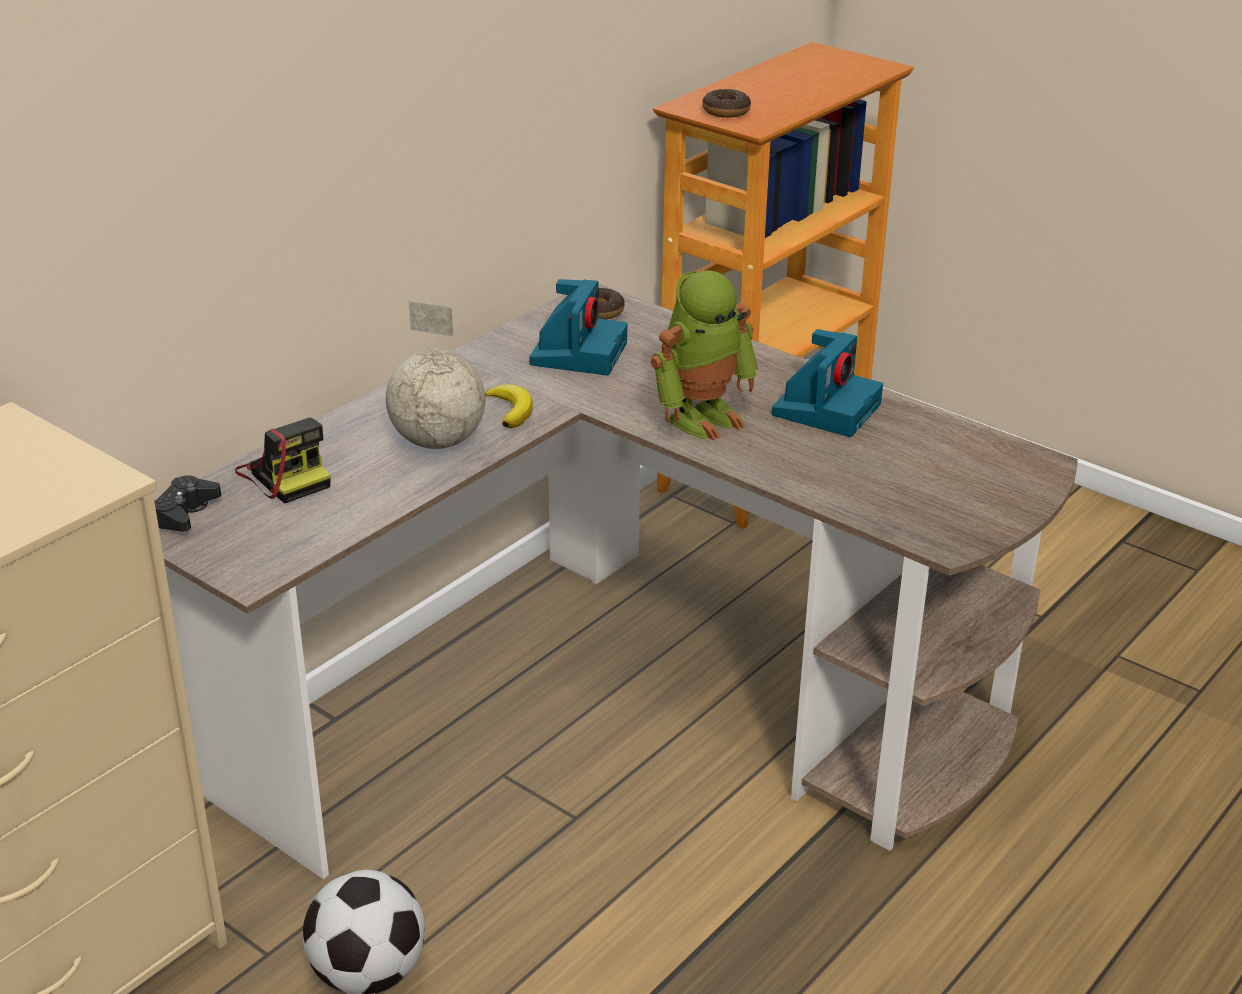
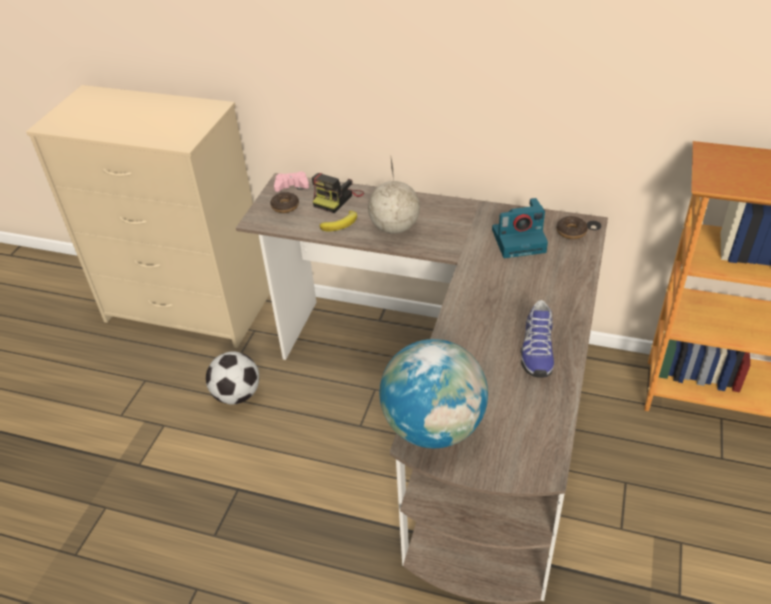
camera: 70 degrees right, 10 degrees up
black game controller [154,475,221,532] -> pink game controller [274,171,309,192]
banana [485,384,533,428] -> banana moved to [320,211,357,231]
toy robot [651,270,758,441] -> none
donut [702,89,751,118] -> donut moved to [270,192,299,213]
camera [772,329,883,437] -> shoe [520,300,554,378]
none -> globe [380,339,488,448]

